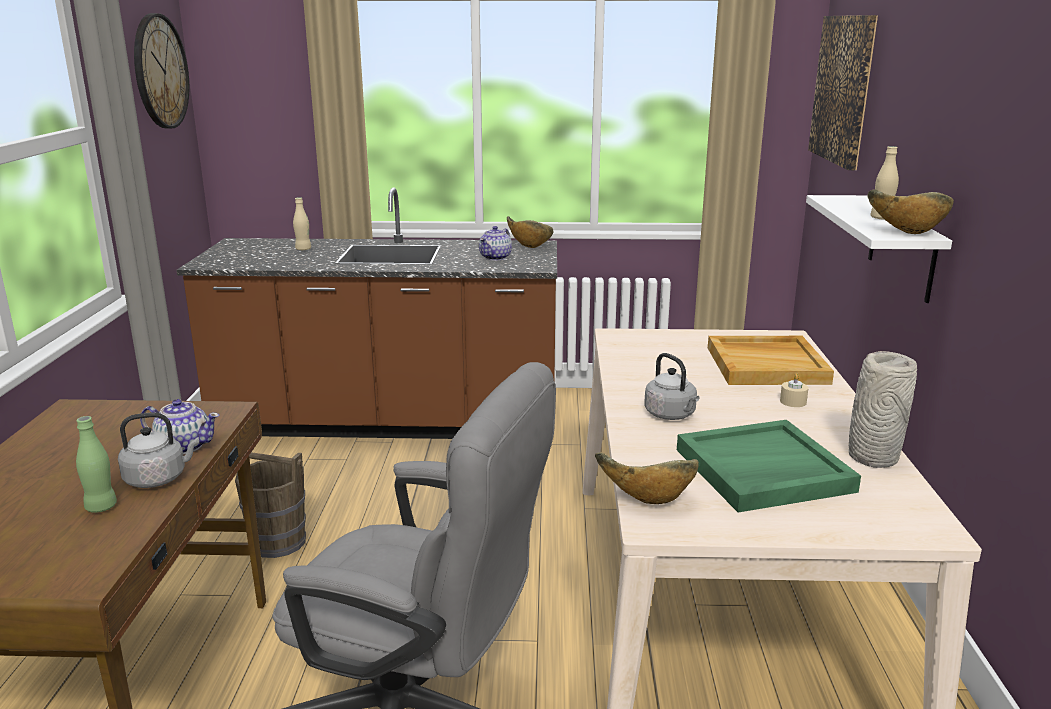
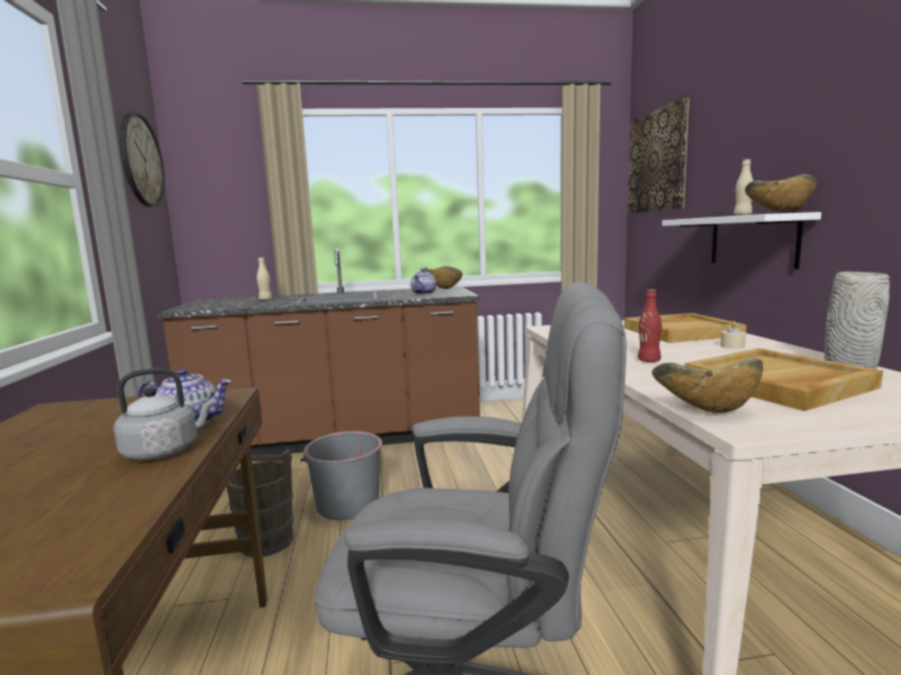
camera: 10 degrees left, 10 degrees down
green bottle [76,416,117,513] -> none
grey kettle [644,353,699,420] -> red bottle [638,289,662,362]
green tray [677,420,861,513] -> beige tray [685,348,883,411]
none -> grey bucket [300,431,382,520]

